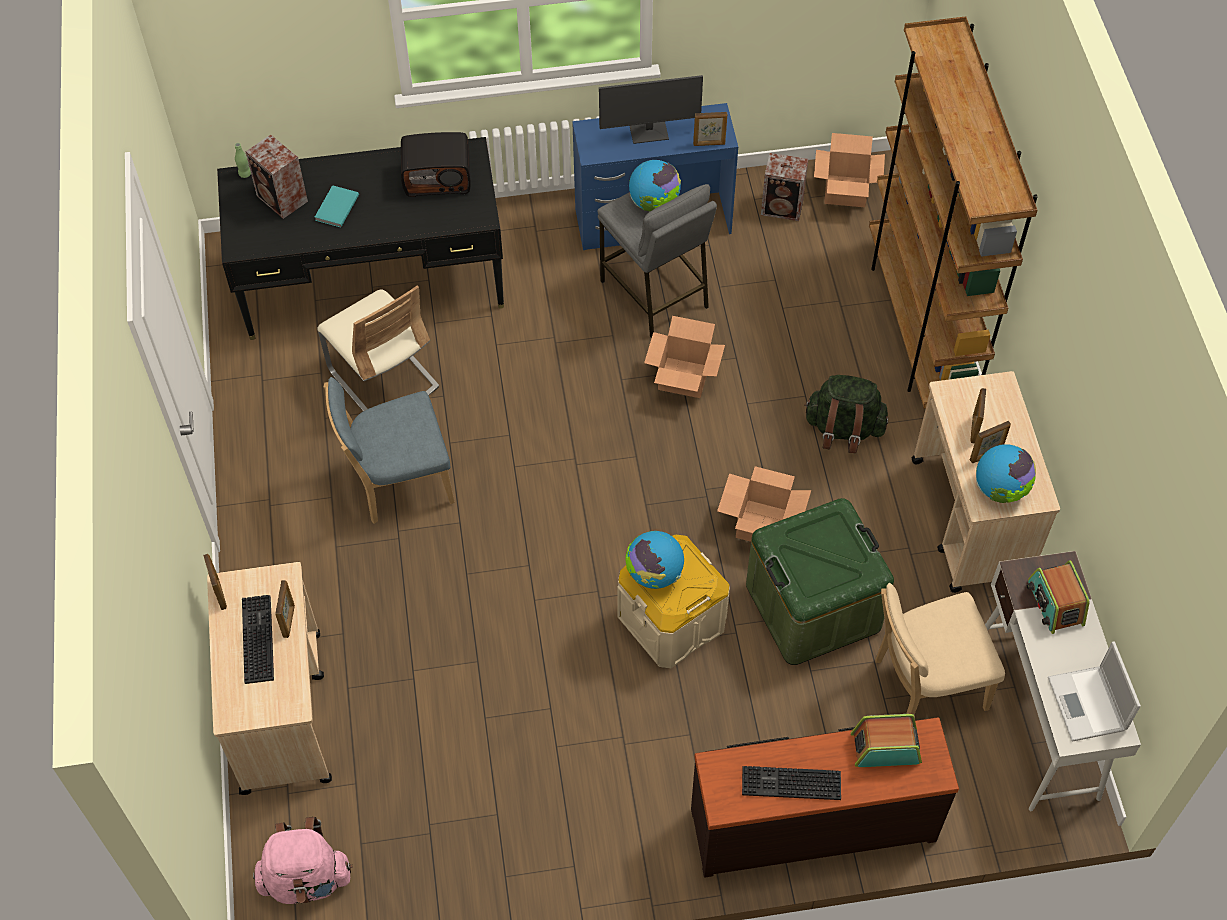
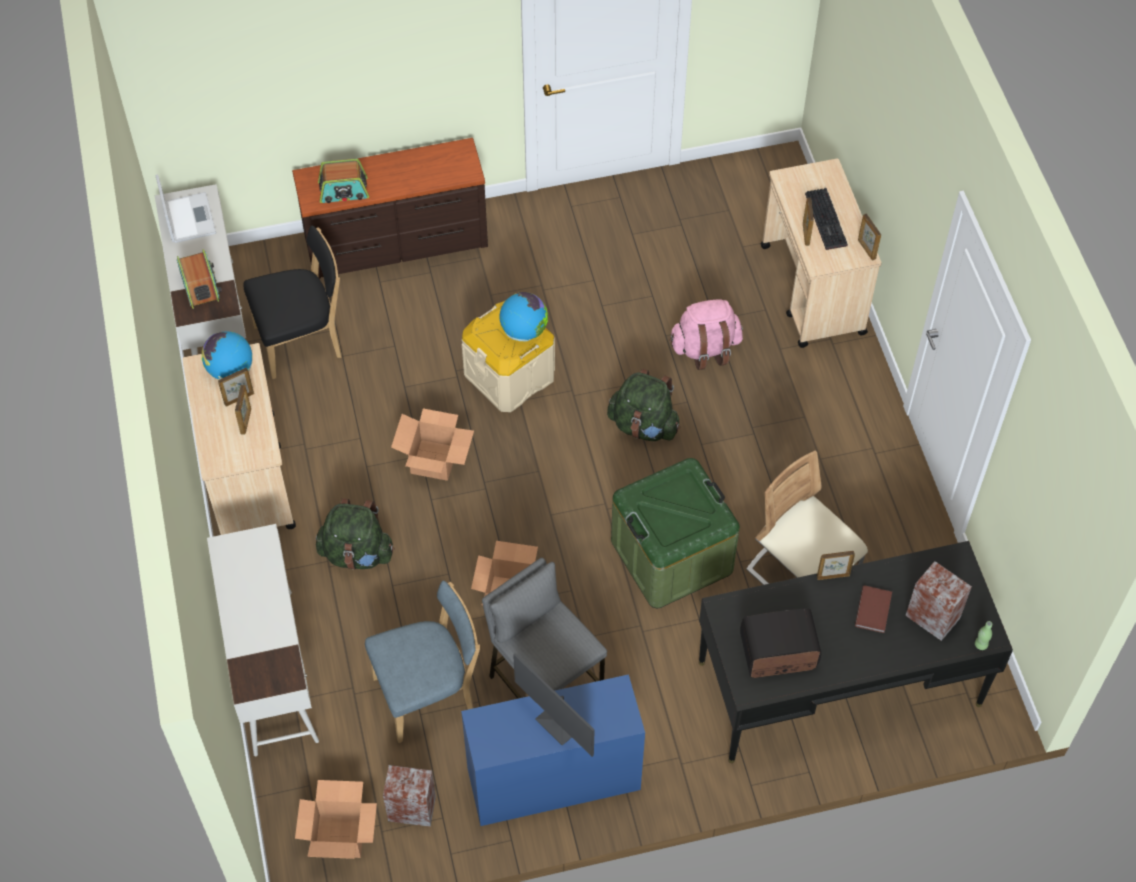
camera: 175 degrees right, 0 degrees up
pink backpack [253,817,353,904] -> pink backpack moved to [669,299,743,370]
turquoise book [315,185,359,227] -> brown book [855,585,892,633]
blue chair [324,377,455,524] -> blue chair moved to [365,581,480,743]
monitor [599,75,703,144] -> monitor turned 120 degrees counterclockwise [513,653,595,757]
globe [629,160,681,211] -> none
picture frame [693,112,727,146] -> picture frame moved to [817,551,855,580]
keyboard [742,766,841,800] -> none
green storage box [746,498,894,665] -> green storage box moved to [611,458,740,608]
brown bookcase [869,16,1038,409] -> white desk [207,524,319,756]
beige chair [876,583,1005,715] -> black chair [244,225,342,379]
none -> green backpack [607,369,680,441]

